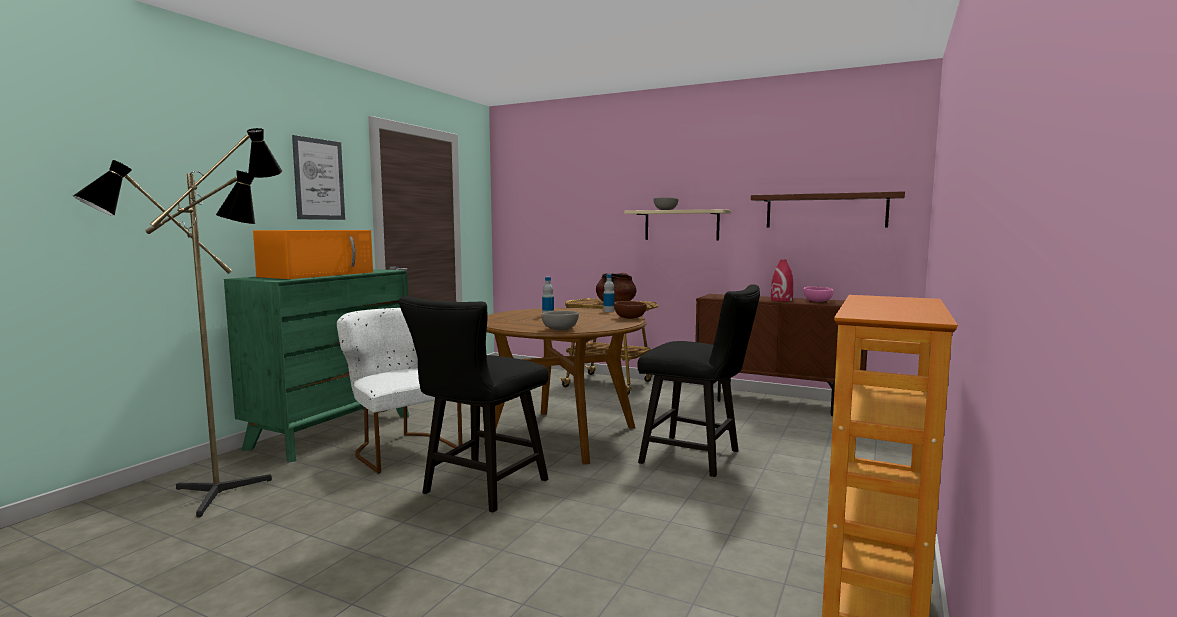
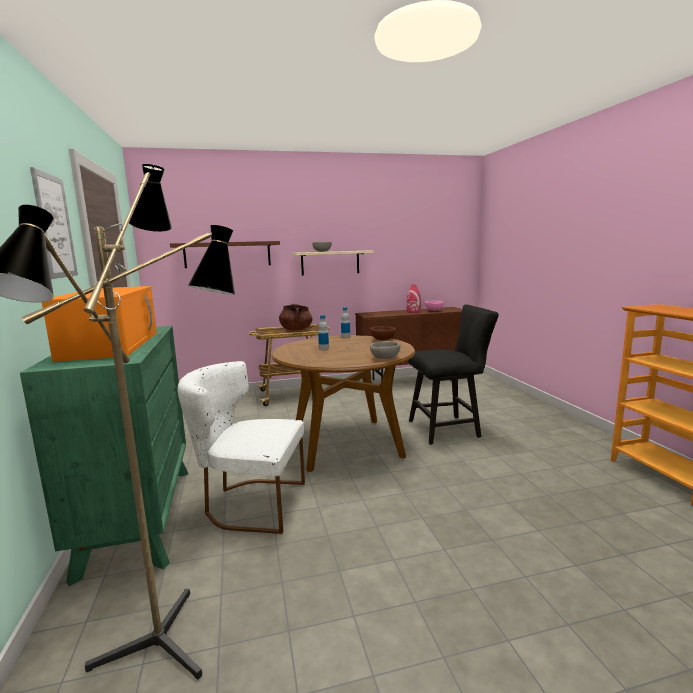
camera: 40 degrees left, 5 degrees up
black chair [399,296,549,513] -> none
brown shelf [751,191,905,227] -> brown shelf moved to [170,241,280,268]

